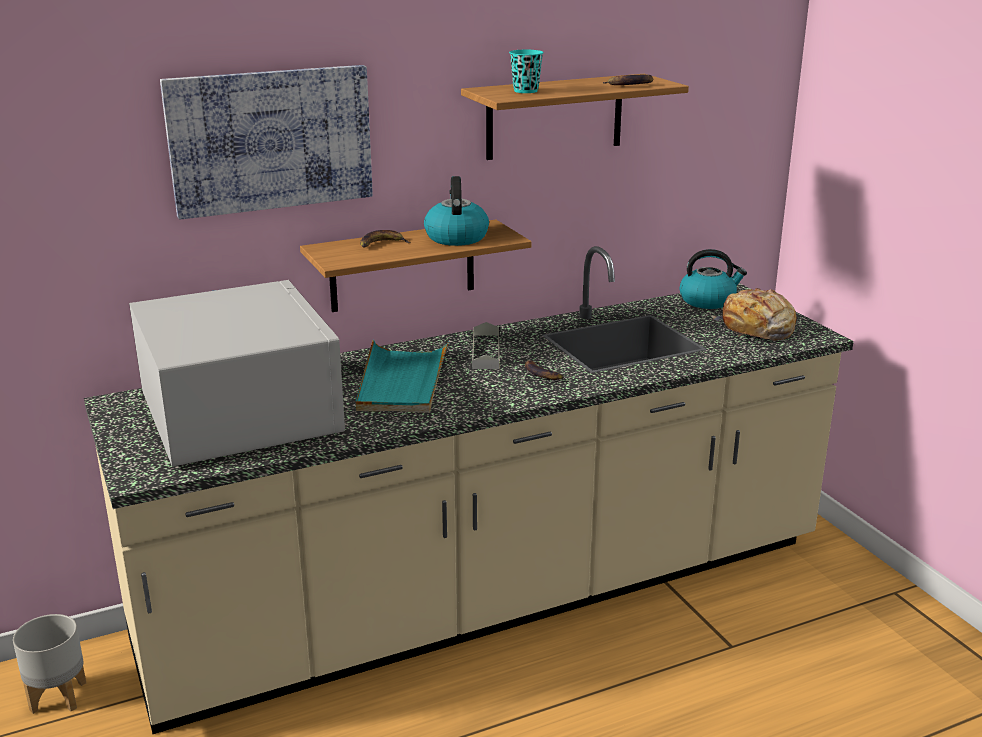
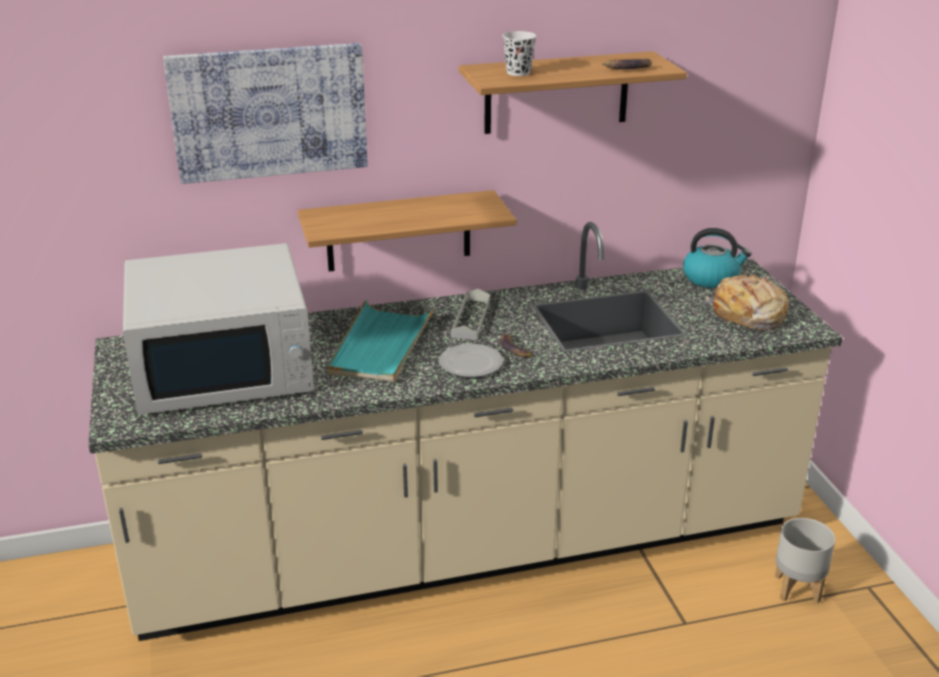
camera: 10 degrees right, 5 degrees up
grey planter [13,614,86,714] -> grey planter moved to [775,518,835,603]
white microwave [129,280,345,467] -> white microwave turned 90 degrees clockwise [123,243,314,415]
banana [360,230,410,248] -> none
kettle [424,176,489,246] -> none
turquoise cup [509,50,544,93] -> white cup [502,31,536,76]
none -> plate [439,344,503,377]

